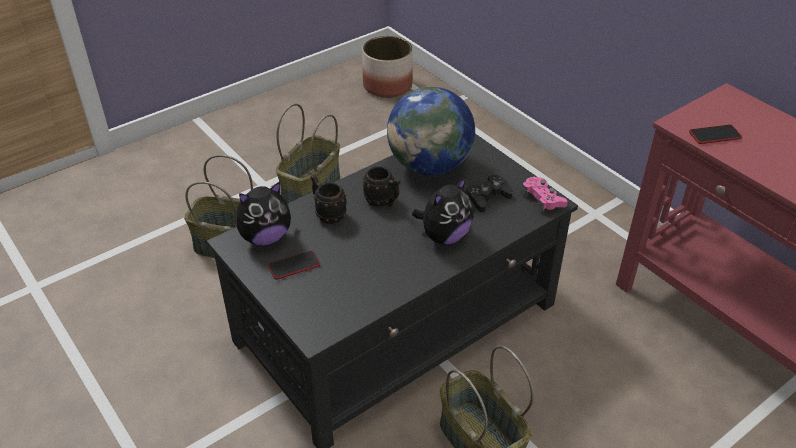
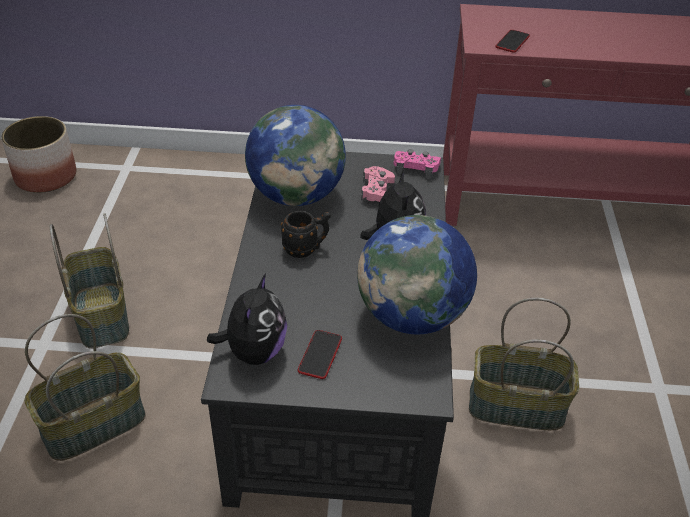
camera: 50 degrees left, 0 degrees up
black mug [311,175,347,224] -> none
black game controller [466,174,513,213] -> pink game controller [361,166,395,202]
none -> globe [357,215,477,334]

